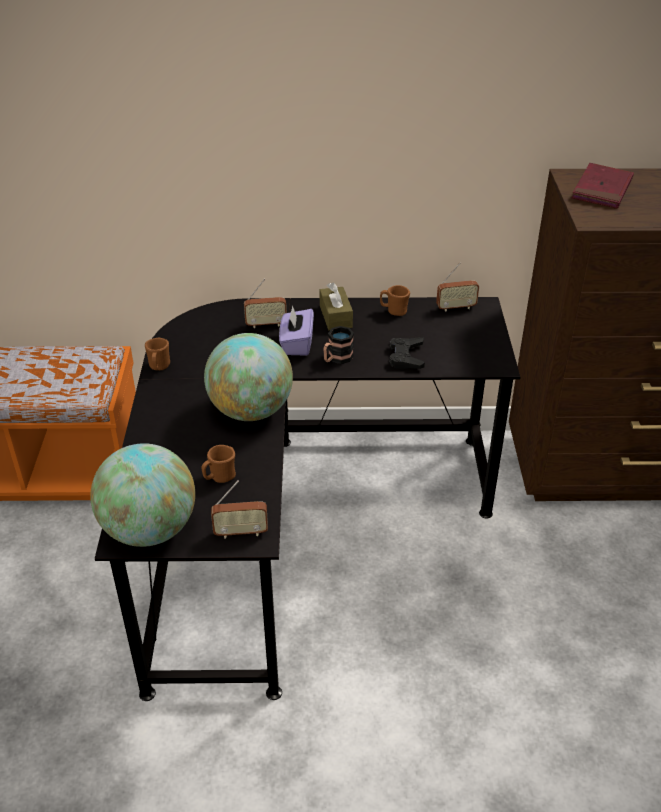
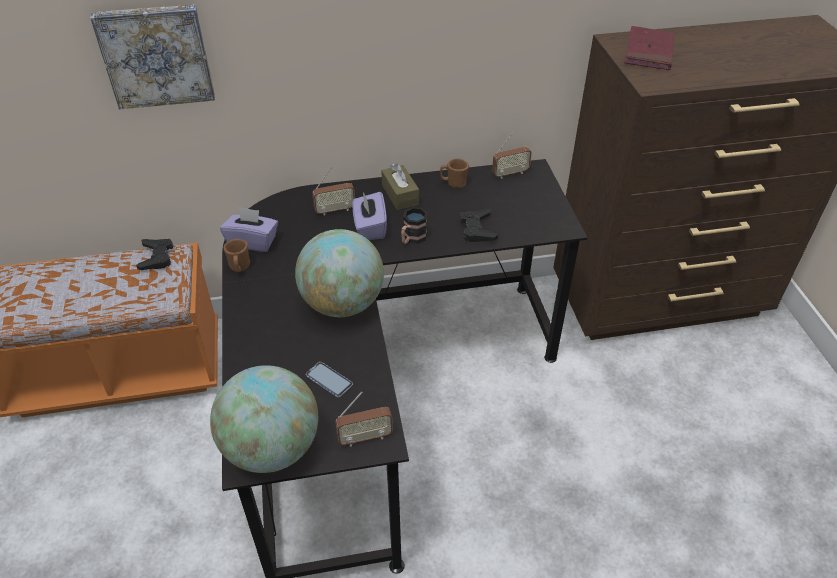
camera: 10 degrees left, 5 degrees up
brown mug [202,445,236,483] -> phone [306,362,353,398]
none -> picture [90,4,215,109]
none -> black game controller [136,239,173,270]
none -> purple tissue box [220,207,278,252]

